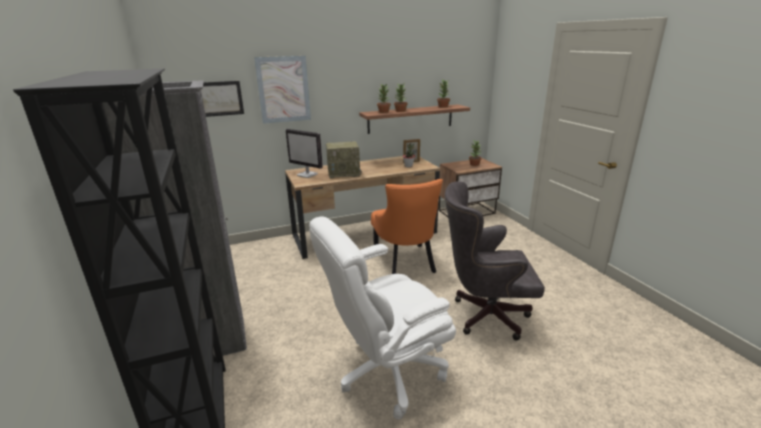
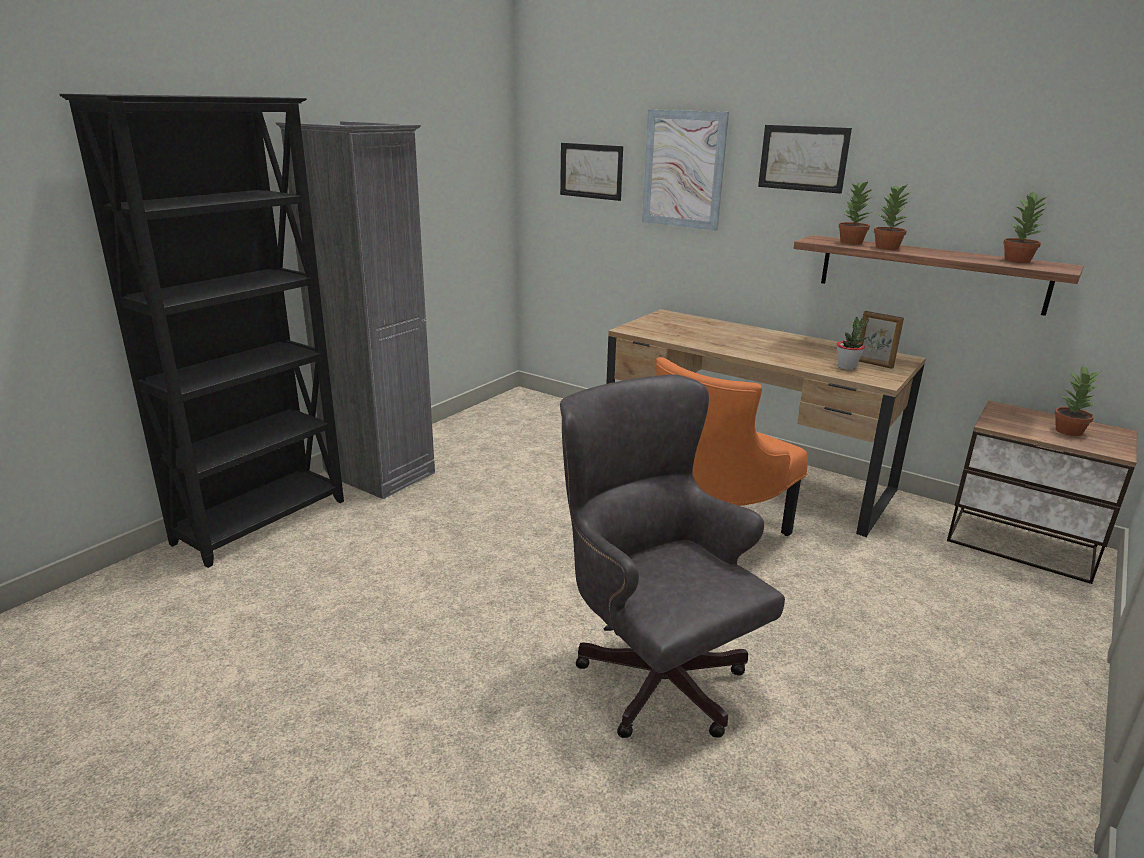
camera: 55 degrees right, 0 degrees up
monitor [286,129,323,178] -> none
white office chair [309,216,456,419] -> none
radio [326,141,362,178] -> none
none -> picture [758,125,852,194]

